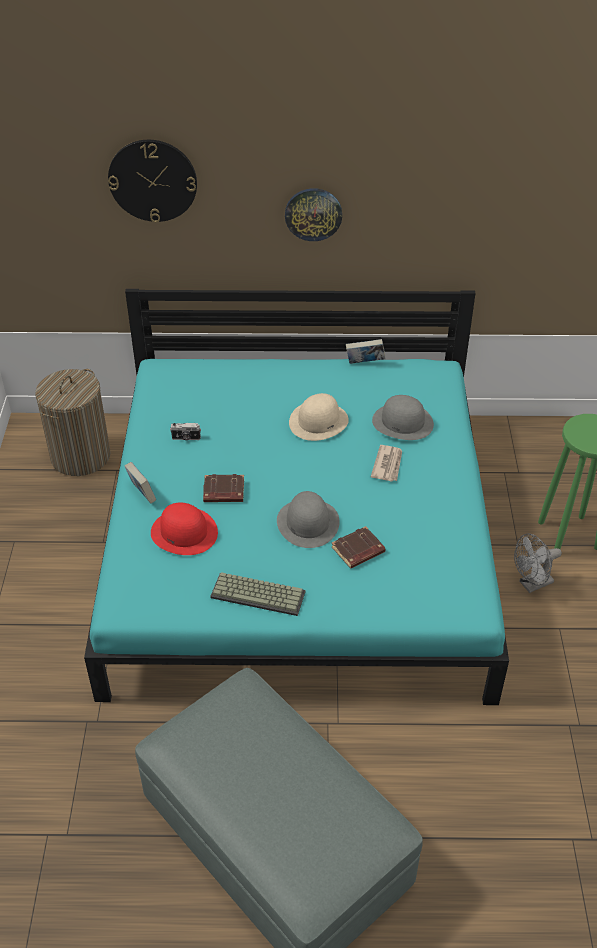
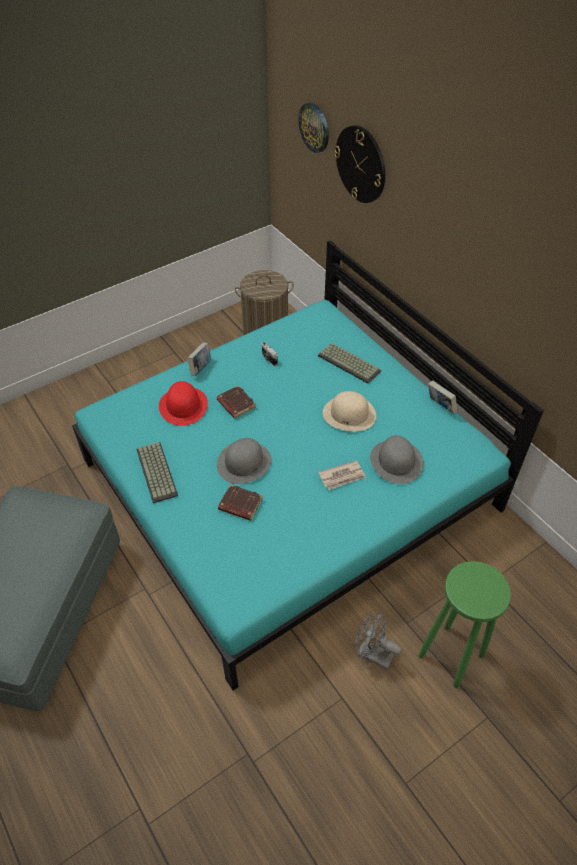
camera: 55 degrees right, 5 degrees up
wall clock [285,188,342,241] -> wall clock moved to [298,102,329,153]
none -> keyboard [318,343,381,384]

